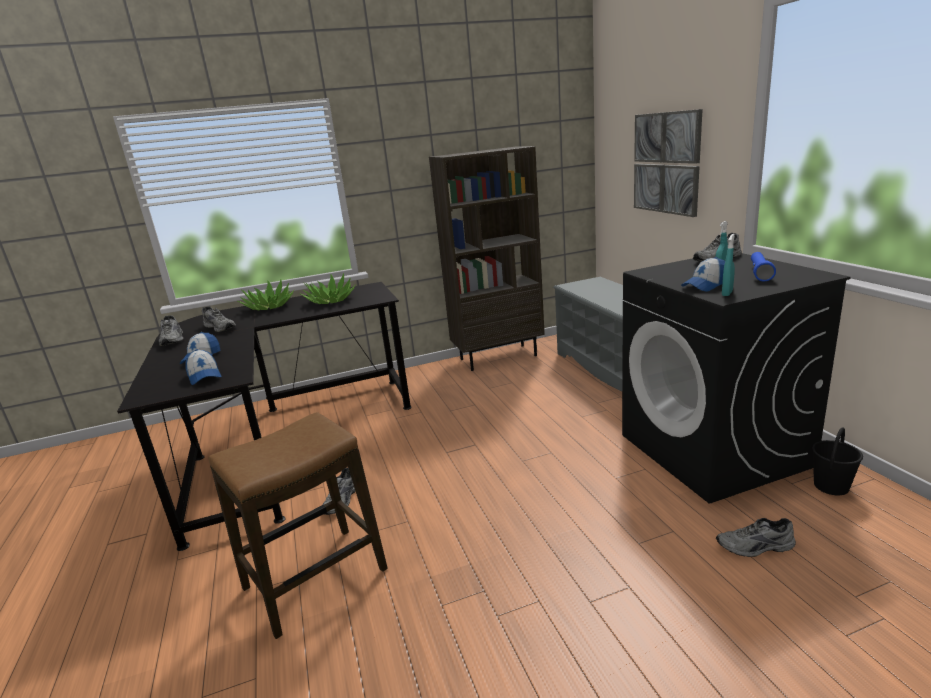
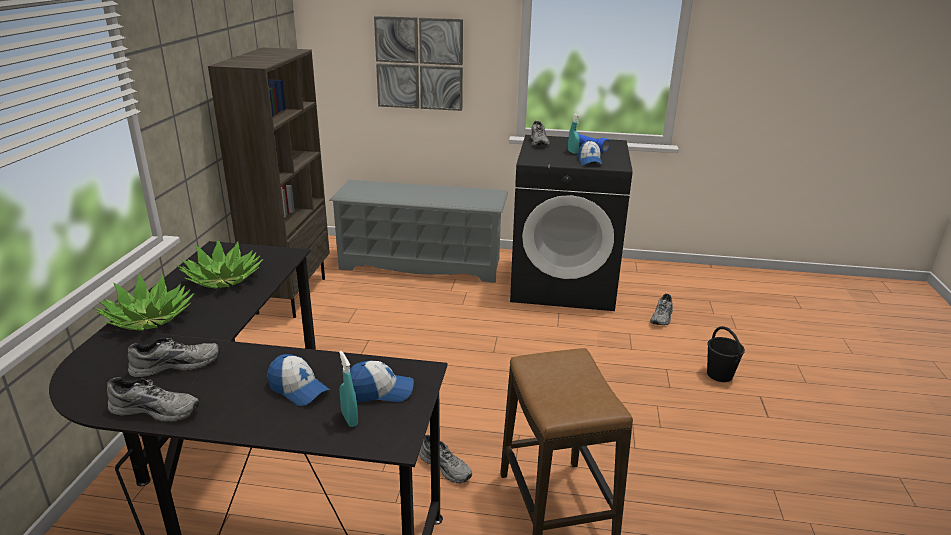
camera: 65 degrees left, 5 degrees up
turquoise spray bottle [722,234,735,296] -> turquoise spray bottle moved to [339,351,358,427]
black bucket [812,427,863,495] -> black bucket moved to [707,326,745,382]

